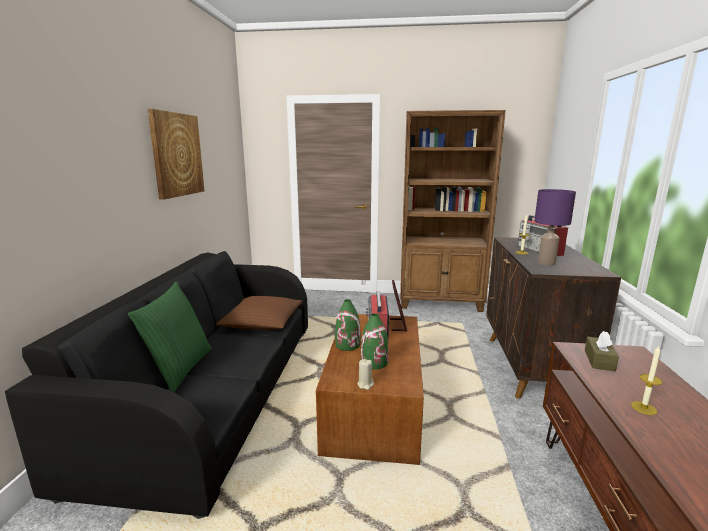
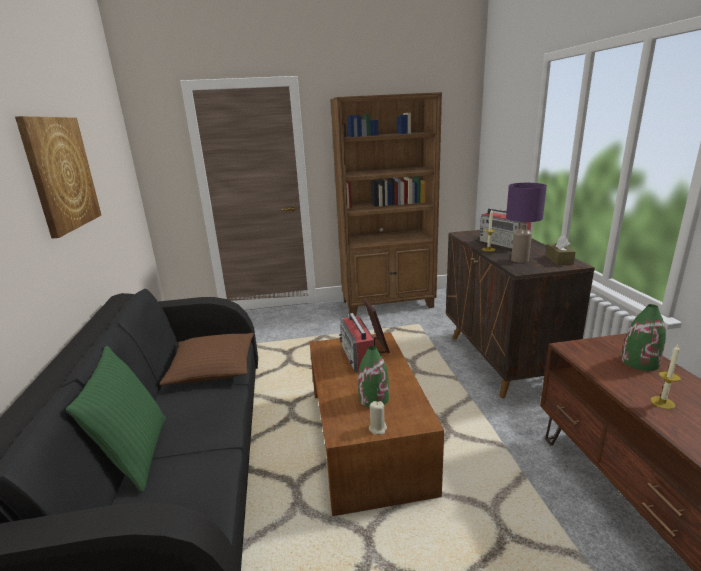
camera: 15 degrees left, 5 degrees up
green vase [335,299,360,351] -> green vase moved to [622,304,666,371]
brown tissue box [585,331,619,371] -> brown tissue box moved to [546,235,576,265]

